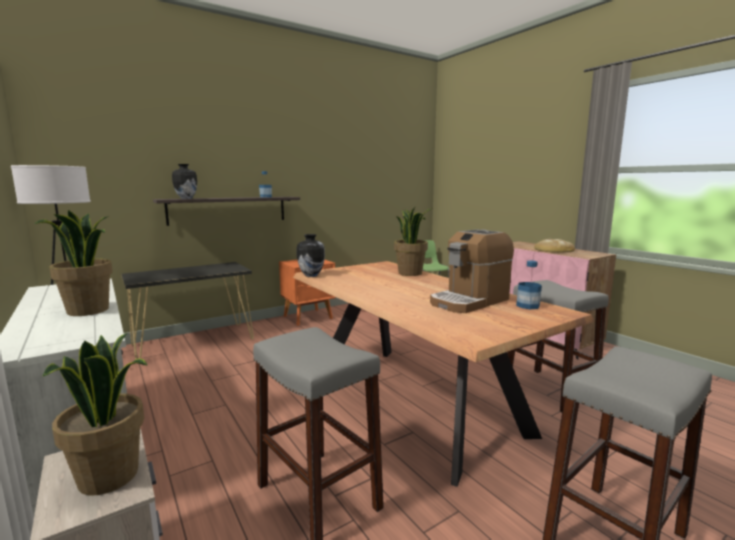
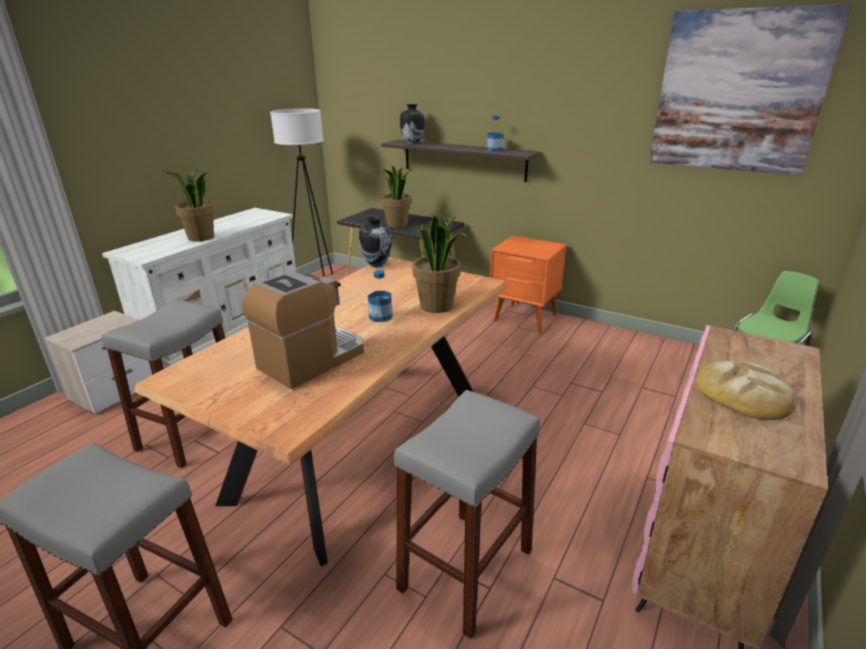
camera: 65 degrees right, 15 degrees up
potted plant [43,333,148,495] -> potted plant moved to [376,166,413,228]
coffee machine [430,229,514,313] -> coffee machine turned 105 degrees clockwise [242,271,364,389]
bottle [516,260,542,309] -> bottle moved to [368,270,393,322]
none -> picture [649,4,852,175]

